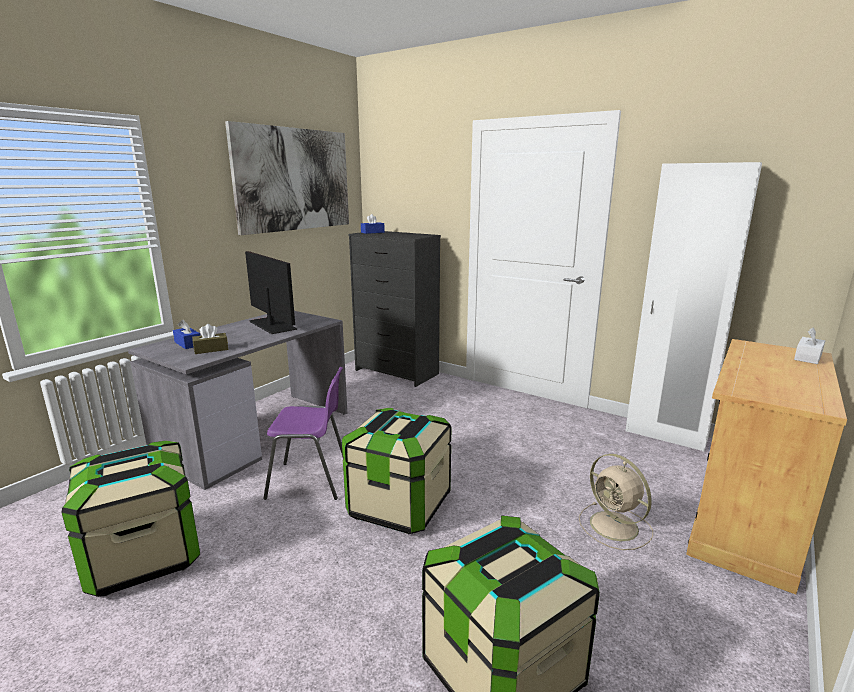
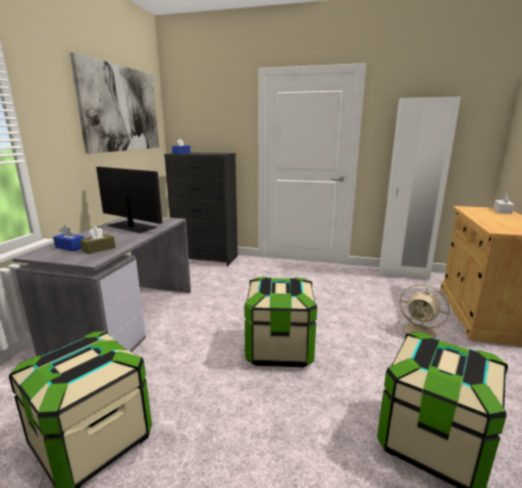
camera: 20 degrees left, 0 degrees up
purple chair [263,367,344,500] -> none

